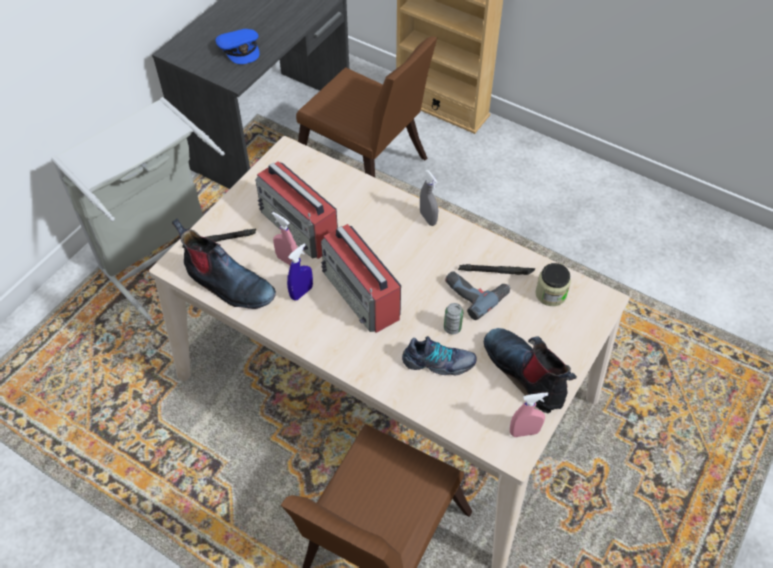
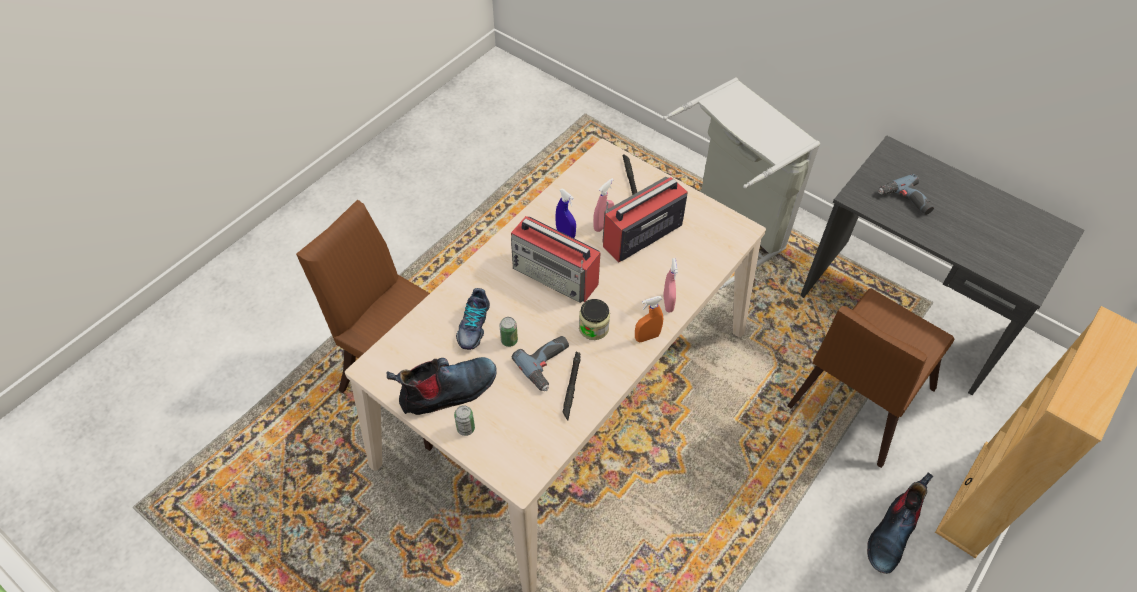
camera: 95 degrees right, 0 degrees up
boot [172,219,276,309] -> boot moved to [867,472,933,574]
blue cap [216,29,260,64] -> power drill [878,174,934,215]
radio [321,224,401,333] -> radio turned 120 degrees counterclockwise [511,216,601,303]
grey spray bottle [420,170,438,226] -> orange spray bottle [635,296,663,342]
pink spray bottle [510,392,548,437] -> pink spray bottle moved to [663,258,678,313]
jar [535,263,571,306] -> jar moved to [579,299,610,340]
none -> can [454,405,475,436]

